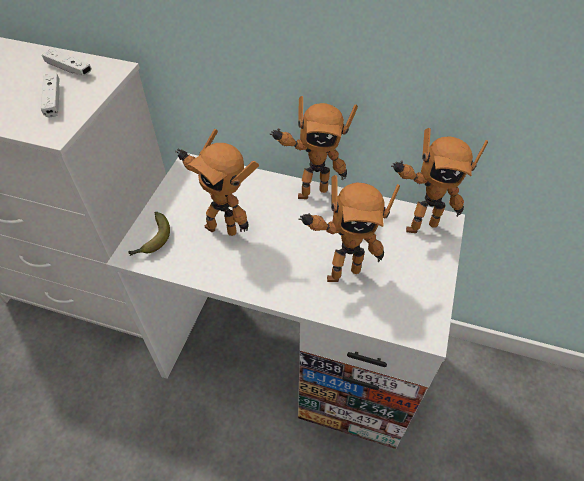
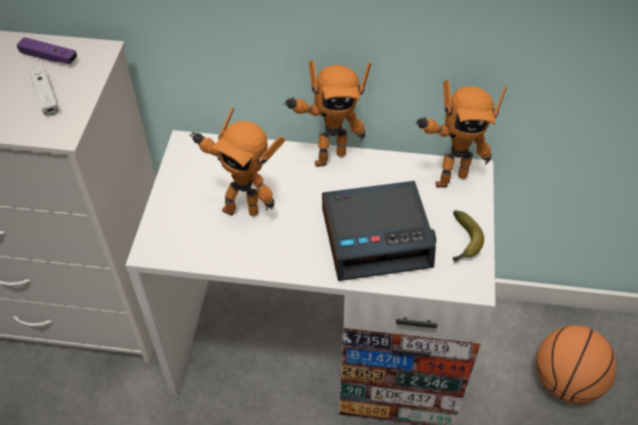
camera: 10 degrees left, 0 degrees up
white game controller [42,49,92,76] -> purple game controller [17,37,77,64]
banana [128,212,170,256] -> banana moved to [453,210,484,262]
toy robot [298,175,400,282] -> alarm clock [322,181,436,281]
none -> basketball [536,325,617,404]

